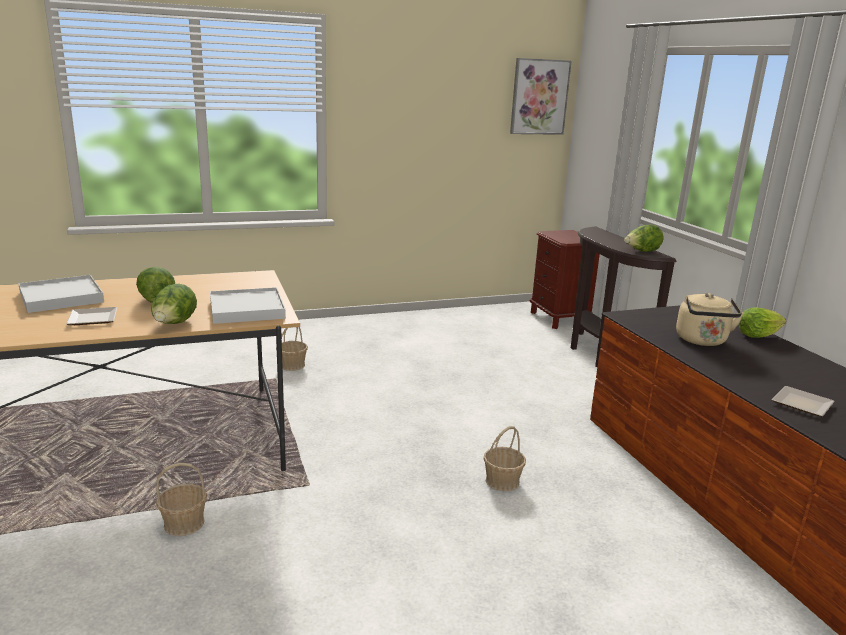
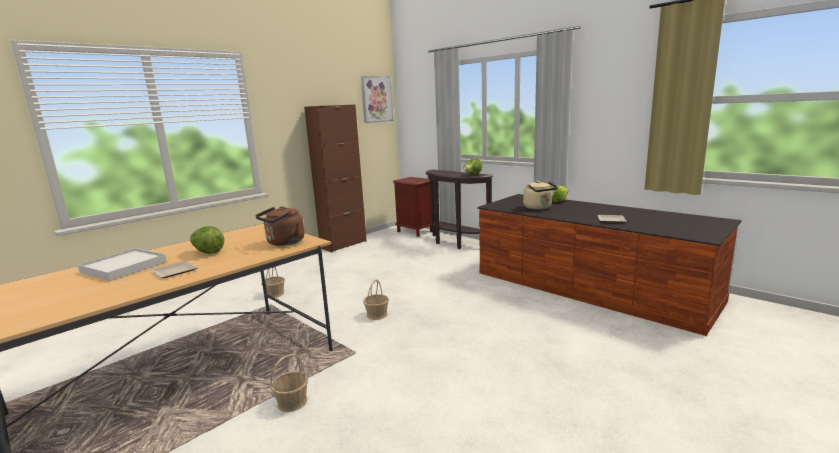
camera: 25 degrees left, 5 degrees down
lettuce [151,284,197,324] -> none
white tray [210,287,286,324] -> brown kettle [255,206,304,246]
basket [483,426,526,492] -> basket moved to [363,279,389,320]
none -> brown cabinet [304,104,367,252]

